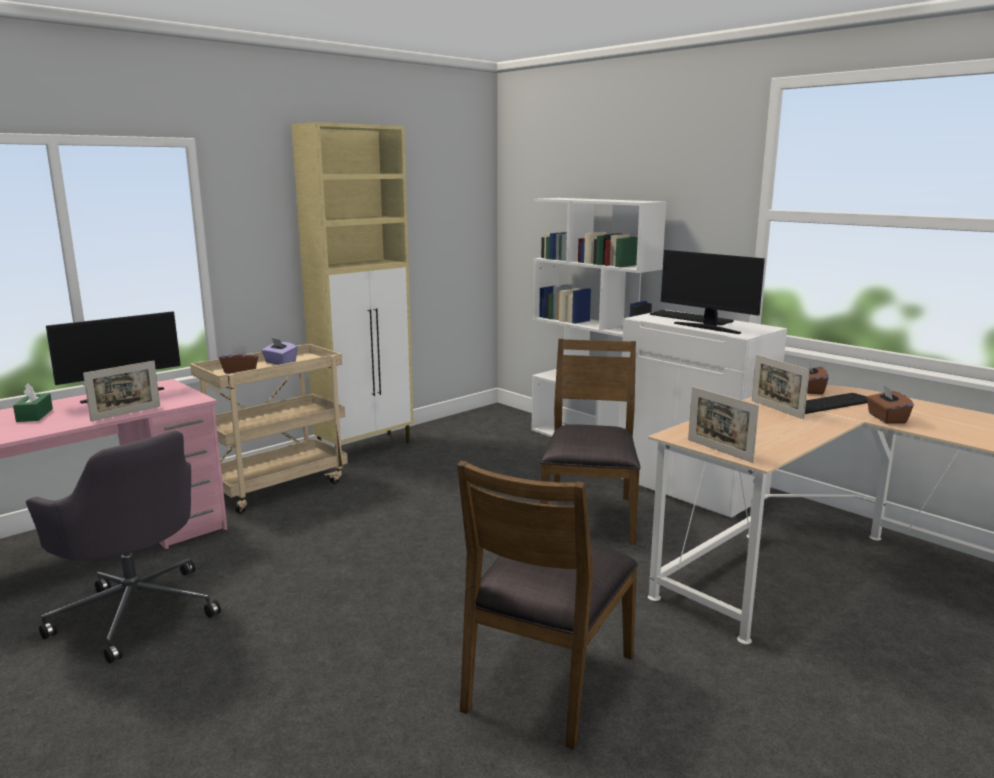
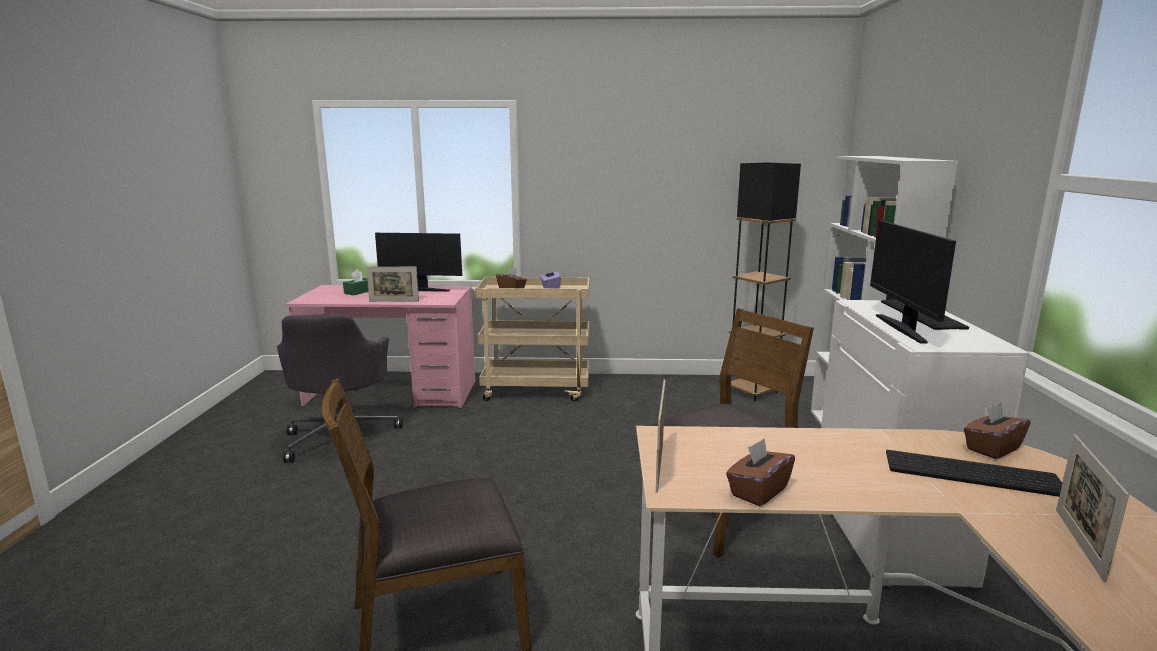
camera: 45 degrees right, 0 degrees up
beige cabinet [291,122,414,448] -> none
picture frame [752,355,810,419] -> picture frame moved to [1056,434,1129,582]
brown tissue box [866,385,914,424] -> brown tissue box moved to [726,438,795,506]
none -> black floor lamp [729,162,801,401]

